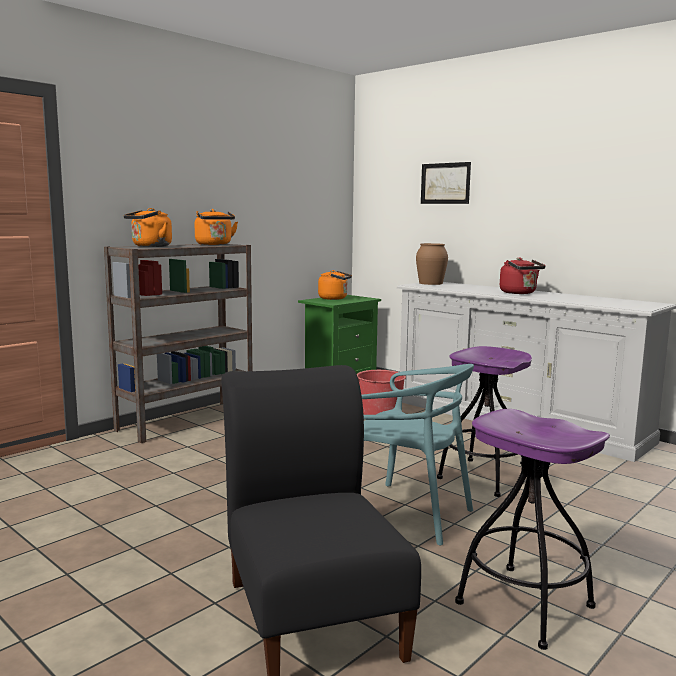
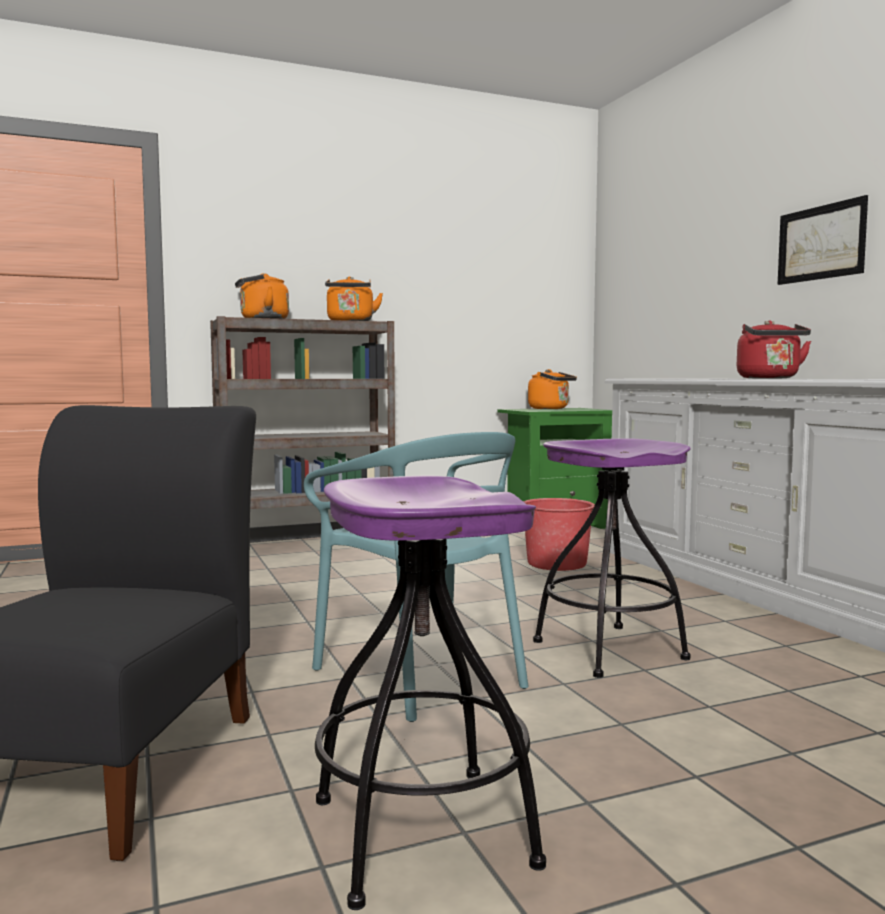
camera: 25 degrees right, 5 degrees down
brown vase [416,243,448,285] -> none
picture [421,162,471,204] -> picture moved to [778,195,868,285]

